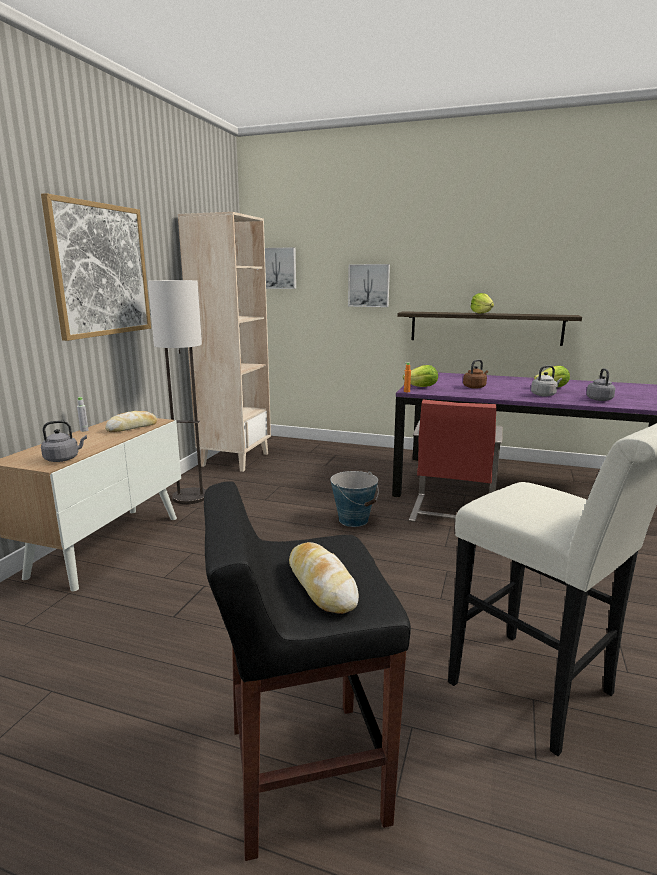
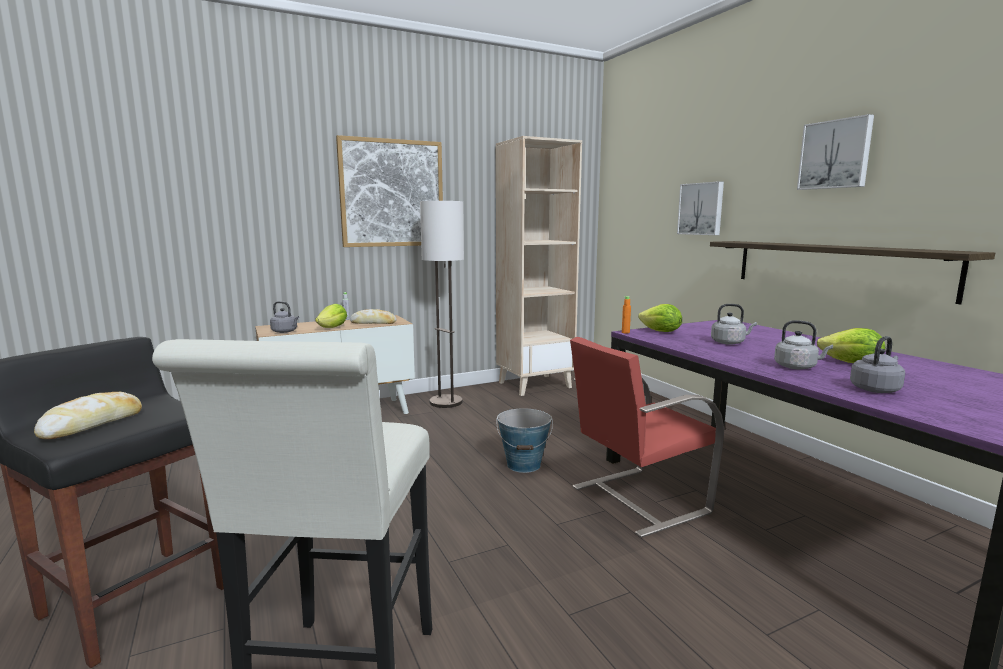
camera: 45 degrees right, 5 degrees down
picture [265,247,296,289] -> picture moved to [797,114,874,190]
brown kettle [463,359,488,389] -> grey kettle [711,304,757,345]
lettuce [471,293,494,314] -> lettuce moved to [315,304,347,328]

